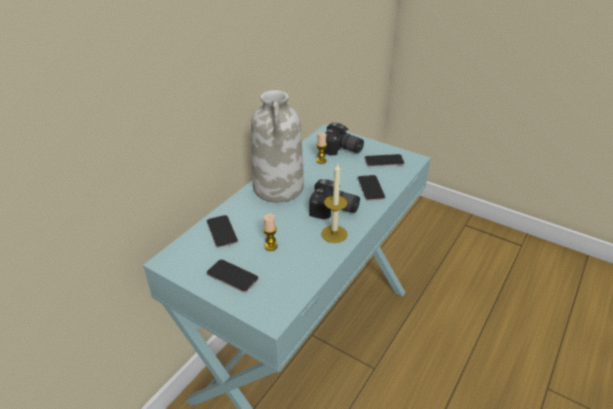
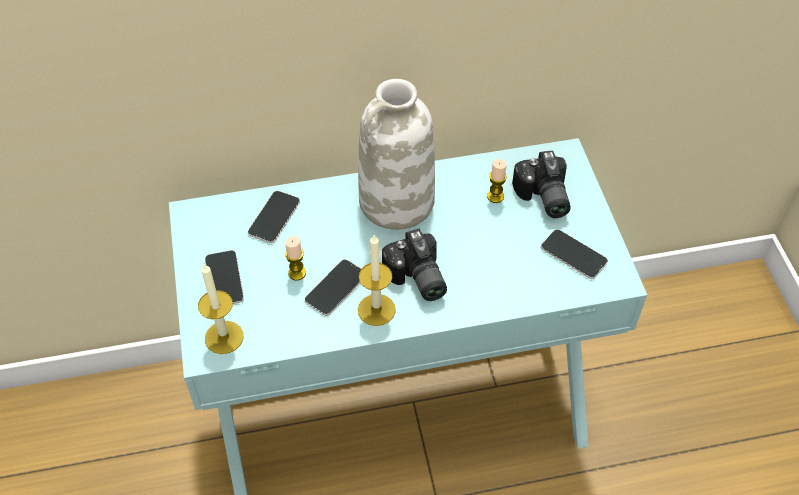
camera: 45 degrees right, 15 degrees up
phone [358,175,385,201] -> phone moved to [304,259,361,316]
none -> candle [198,263,244,354]

